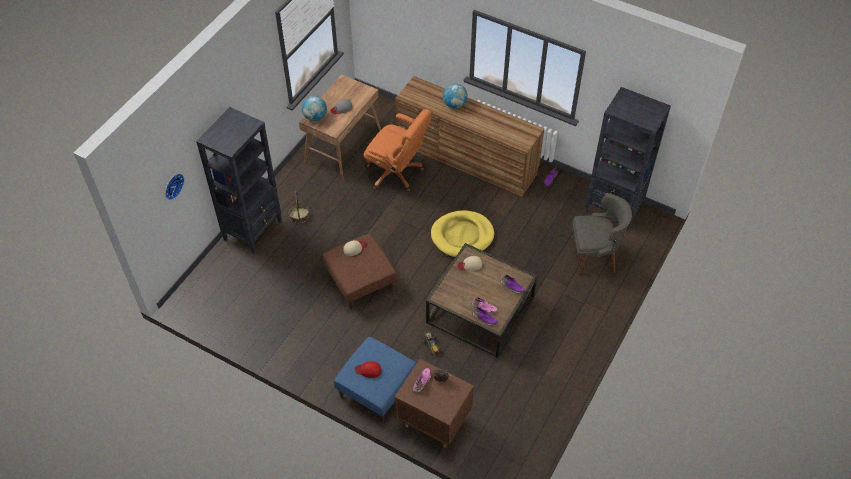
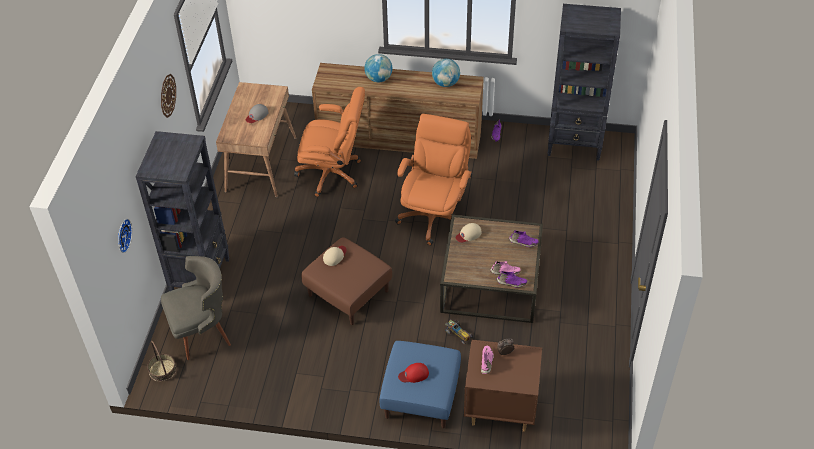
camera: 20 degrees left, 5 degrees down
basket [288,190,310,224] -> basket moved to [147,341,176,382]
globe [302,96,327,121] -> globe moved to [432,59,460,87]
yellow dog bed [431,210,494,257] -> orange office chair [395,114,472,246]
grey chair [572,193,632,274] -> grey chair moved to [161,256,231,360]
none -> wall clock [161,74,176,118]

